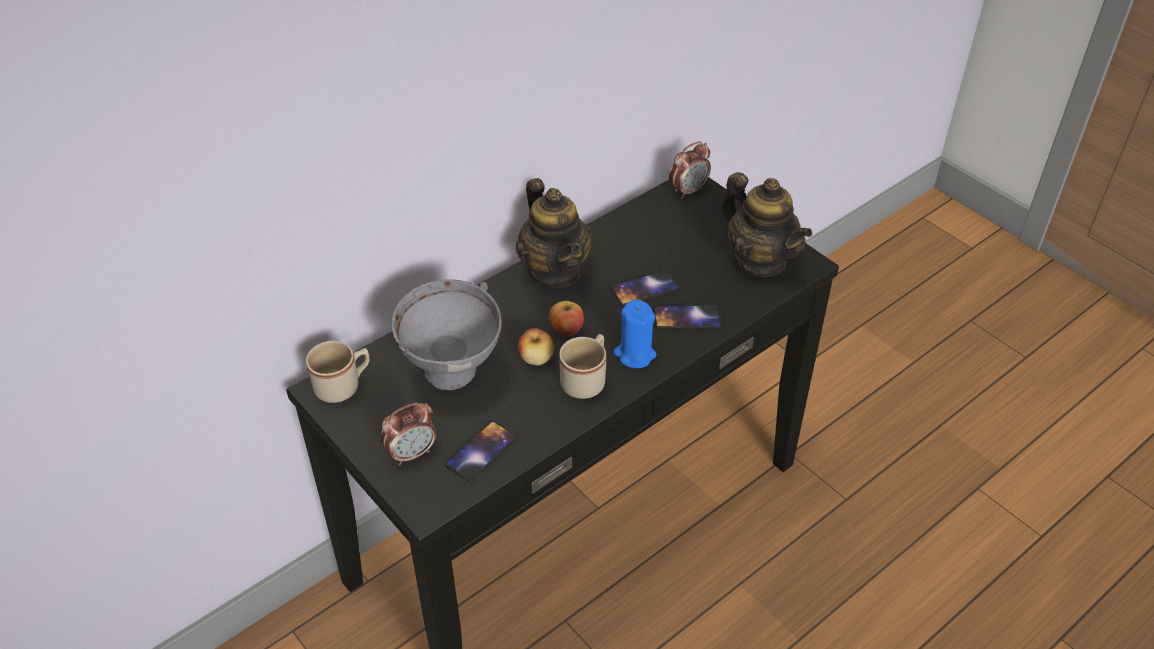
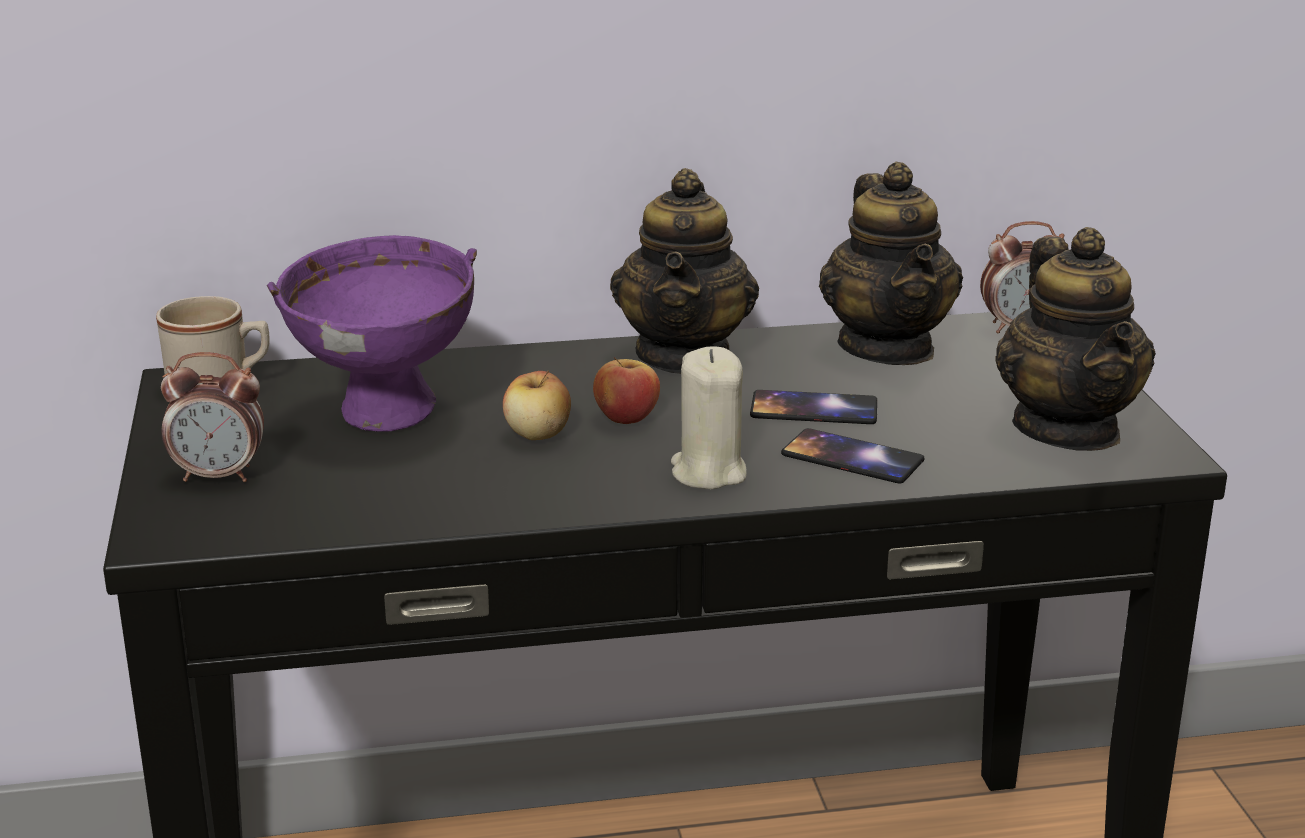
camera: 30 degrees right, 20 degrees down
grey bowl [391,279,502,390] -> purple bowl [267,235,477,432]
phone [445,421,517,482] -> none
beige mug [559,334,606,399] -> none
blue candle [613,300,657,368] -> beige candle [671,346,747,489]
none -> teapot [819,162,963,365]

